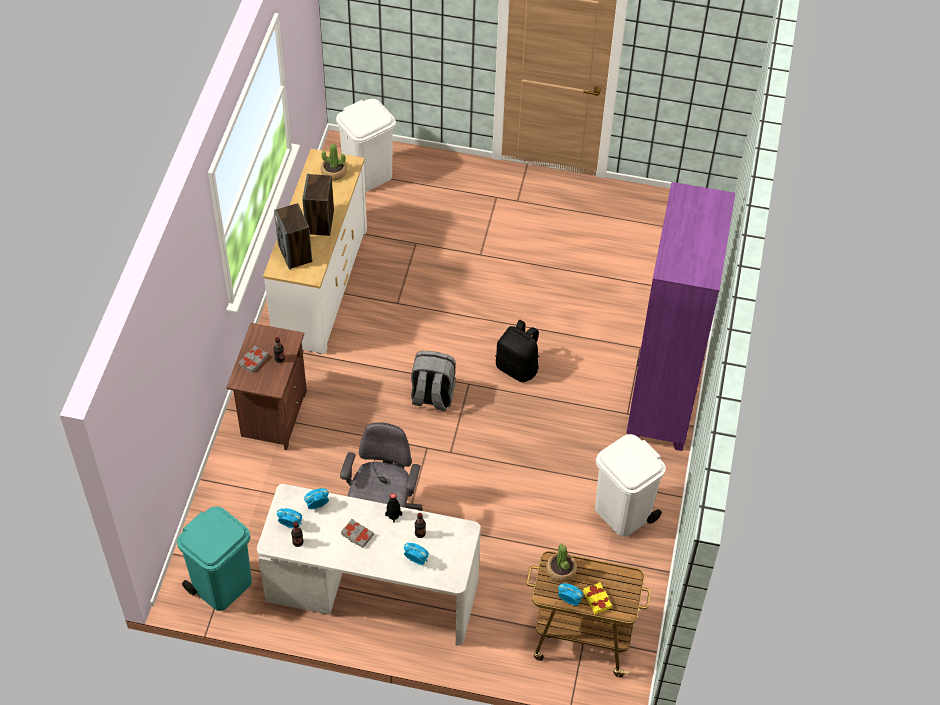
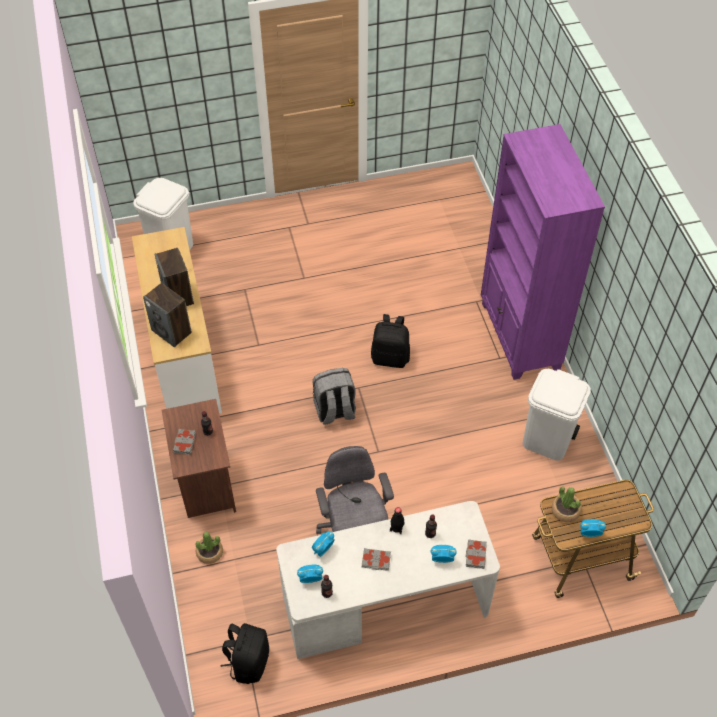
camera: 25 degrees left, 0 degrees up
turquoise trash can [177,506,252,611] -> black backpack [220,623,269,684]
potted plant [321,144,347,181] -> potted plant moved to [196,532,223,564]
yellow book [583,582,612,614] -> none
none -> grey book [466,539,487,569]

